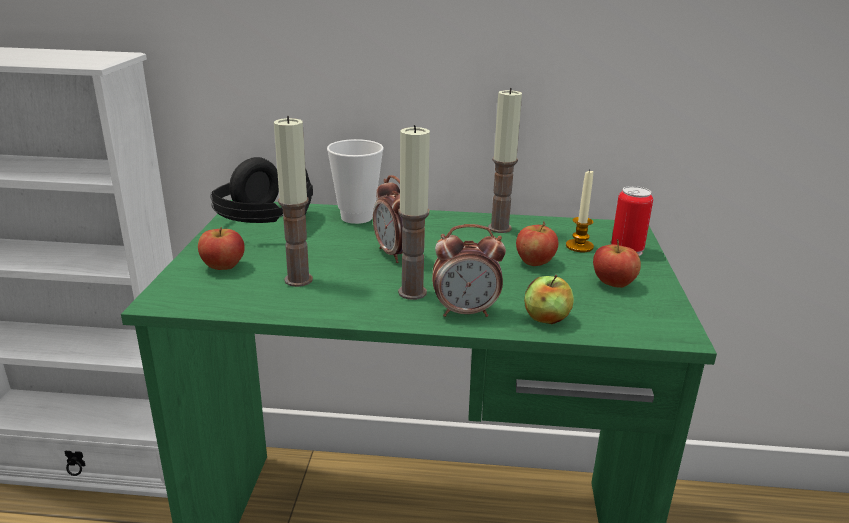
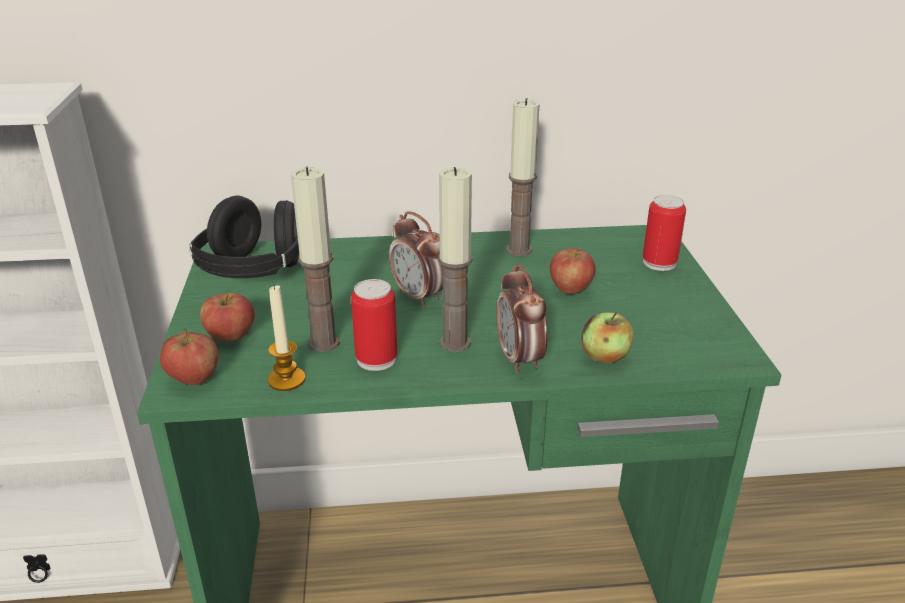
camera: 10 degrees left, 5 degrees up
cup [327,139,384,224] -> none
alarm clock [432,224,506,317] -> alarm clock turned 90 degrees clockwise [496,264,548,374]
candle [566,169,594,252] -> candle moved to [268,285,306,391]
apple [593,239,641,288] -> apple moved to [160,328,218,385]
none -> can [351,279,397,371]

